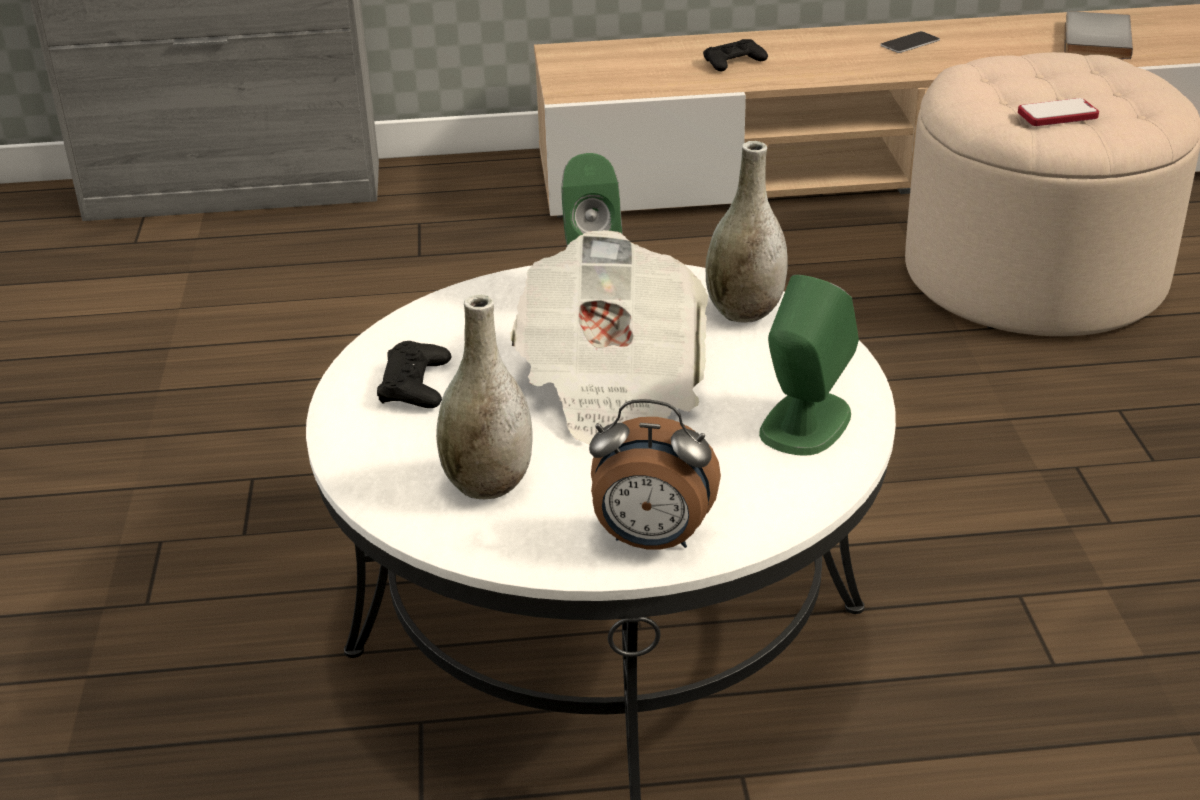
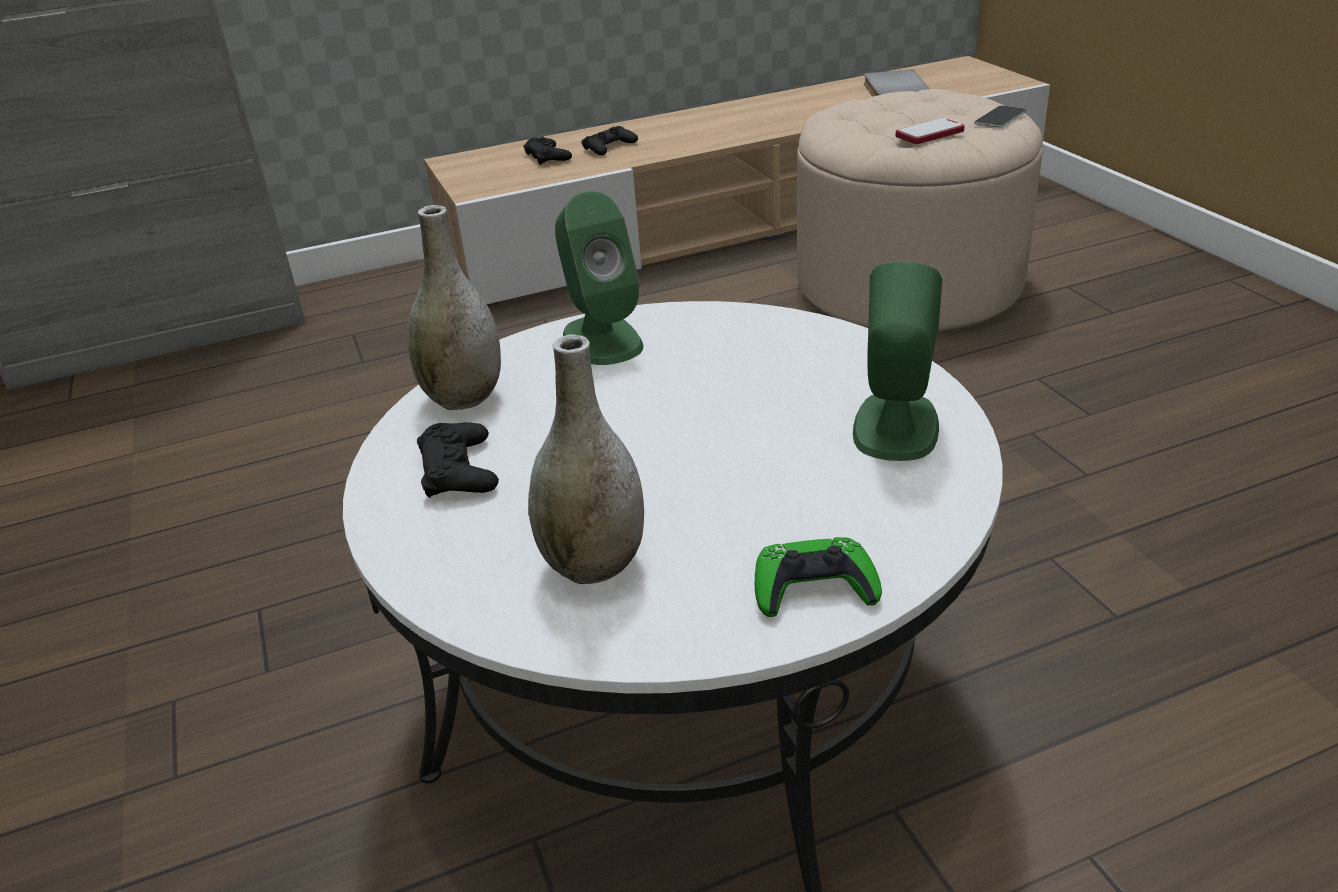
camera: 15 degrees left, 0 degrees up
newspaper [510,230,708,444] -> none
alarm clock [589,399,721,549] -> green game controller [755,537,882,617]
grey vase [705,141,788,322] -> grey vase moved to [408,205,501,410]
phone [880,31,940,53] -> phone moved to [974,105,1027,128]
none -> black game controller [524,137,572,165]

